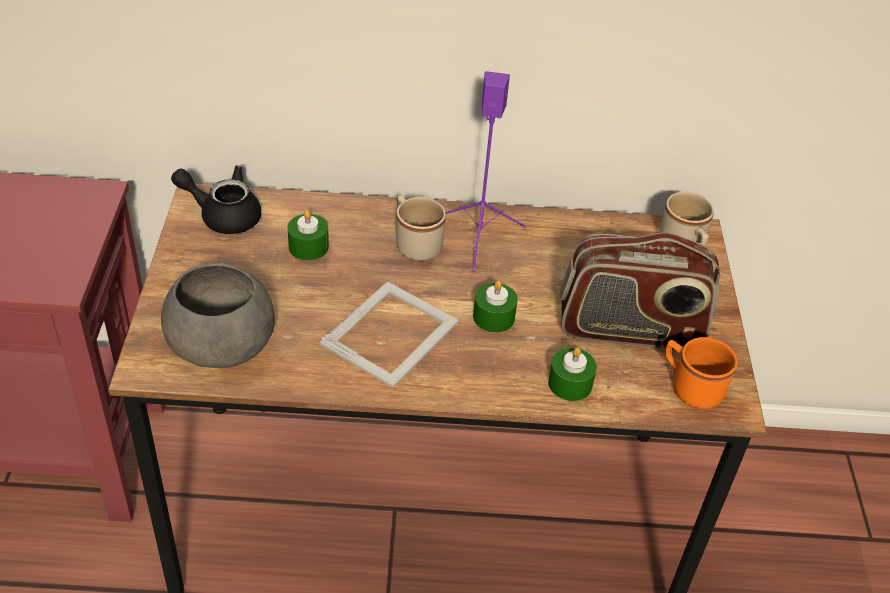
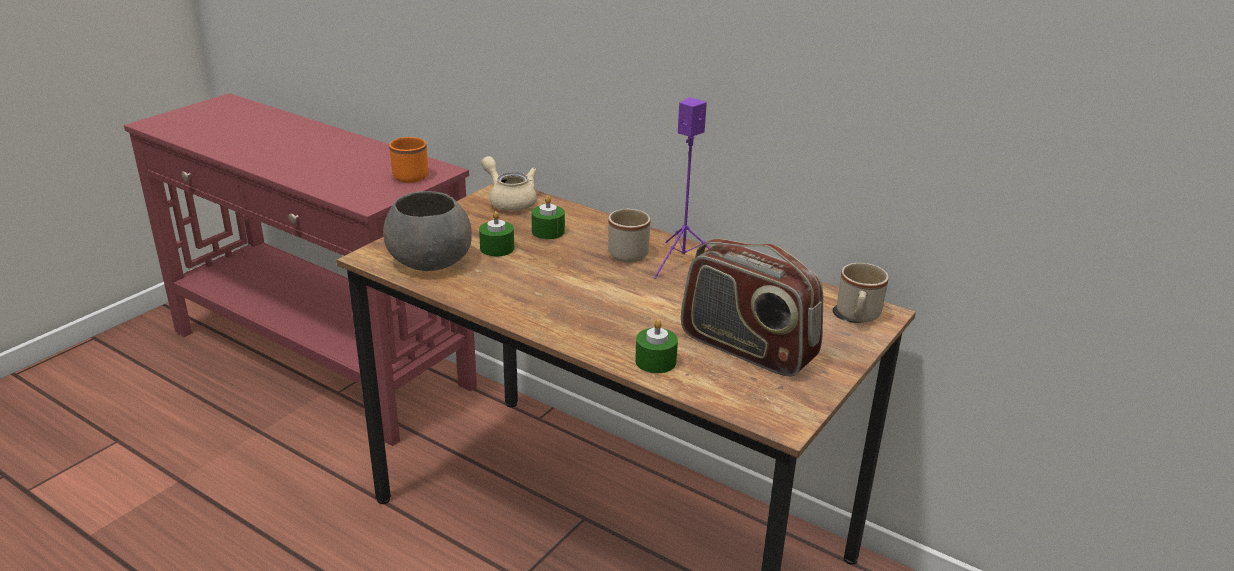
camera: 35 degrees right, 15 degrees down
black teapot [171,165,261,234] -> beige teapot [481,156,537,211]
picture frame [319,281,459,388] -> none
green candle [473,281,518,333] -> green candle moved to [479,211,514,257]
orange mug [665,337,738,409] -> orange mug moved to [389,137,428,183]

